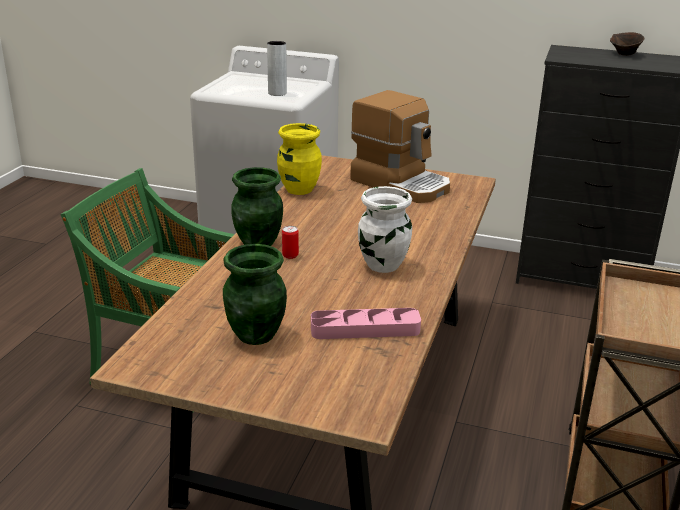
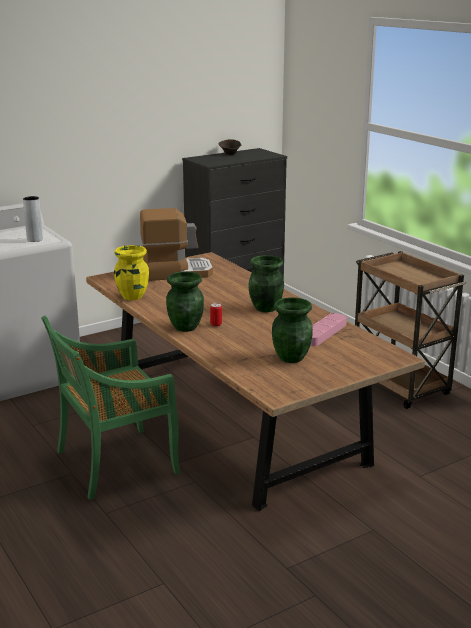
camera: 50 degrees left, 5 degrees down
white vase [358,186,412,273] -> green vase [248,255,284,312]

